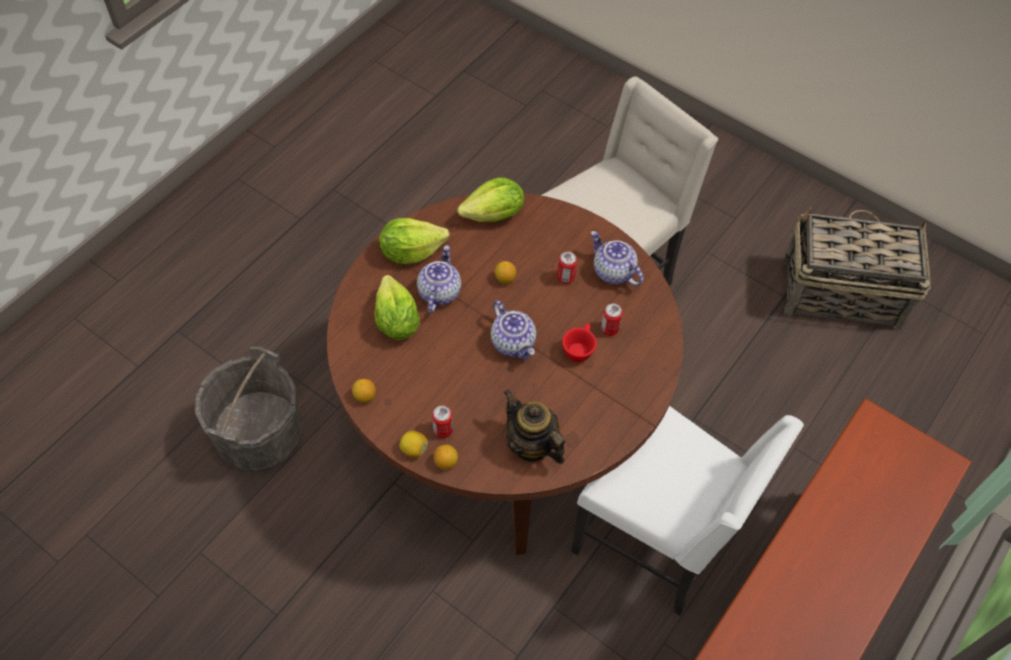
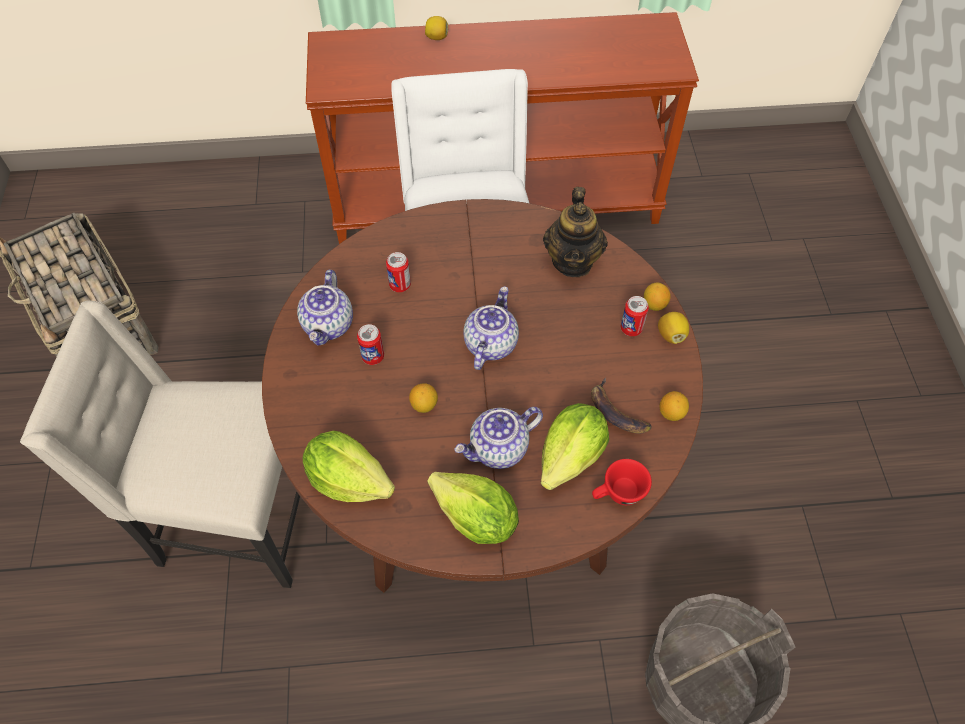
camera: 130 degrees left, 0 degrees up
red cup [562,323,597,362] -> red cup moved to [592,459,652,505]
none -> lemon [425,16,448,40]
none -> banana [591,378,652,434]

